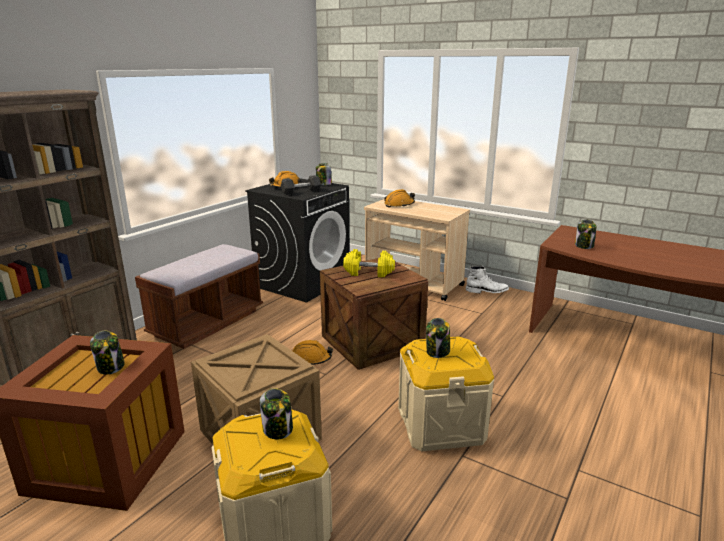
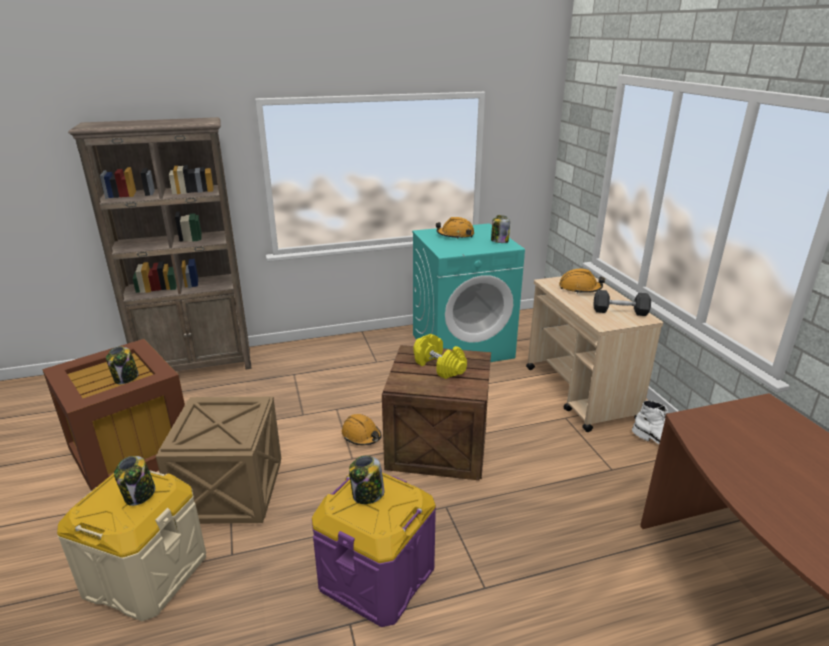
camera: 40 degrees right, 5 degrees up
brown bench [135,244,263,349] -> none
black washing machine [245,178,349,303] -> turquoise washing machine [412,223,525,362]
grey dumbbell [281,175,321,195] -> grey dumbbell moved to [593,290,651,316]
beige storage box [398,336,494,451] -> purple storage box [312,472,436,627]
jar [575,219,597,249] -> none

